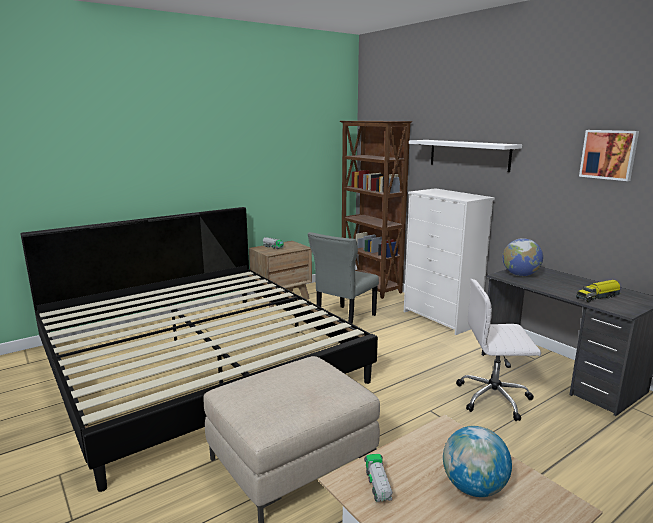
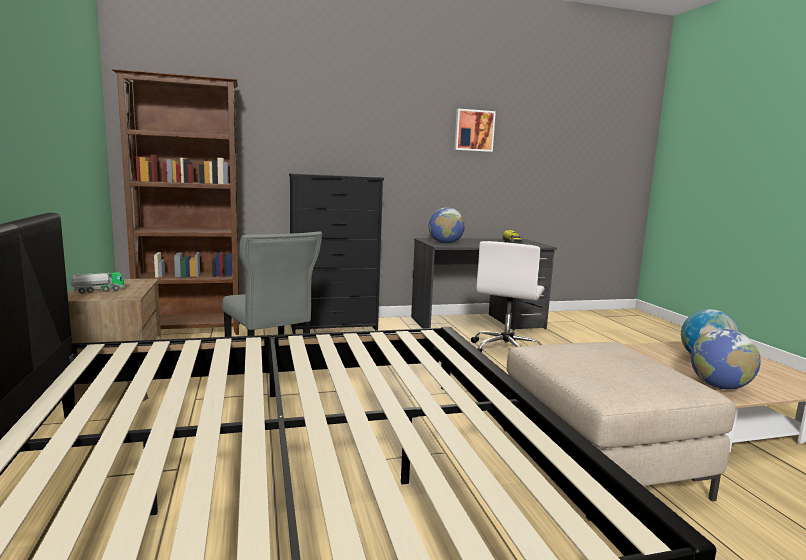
camera: 70 degrees left, 5 degrees down
toy truck [364,454,393,502] -> globe [691,329,761,390]
white dresser [404,188,495,335] -> black dresser [289,173,384,334]
white shelf [409,140,522,172] -> none

